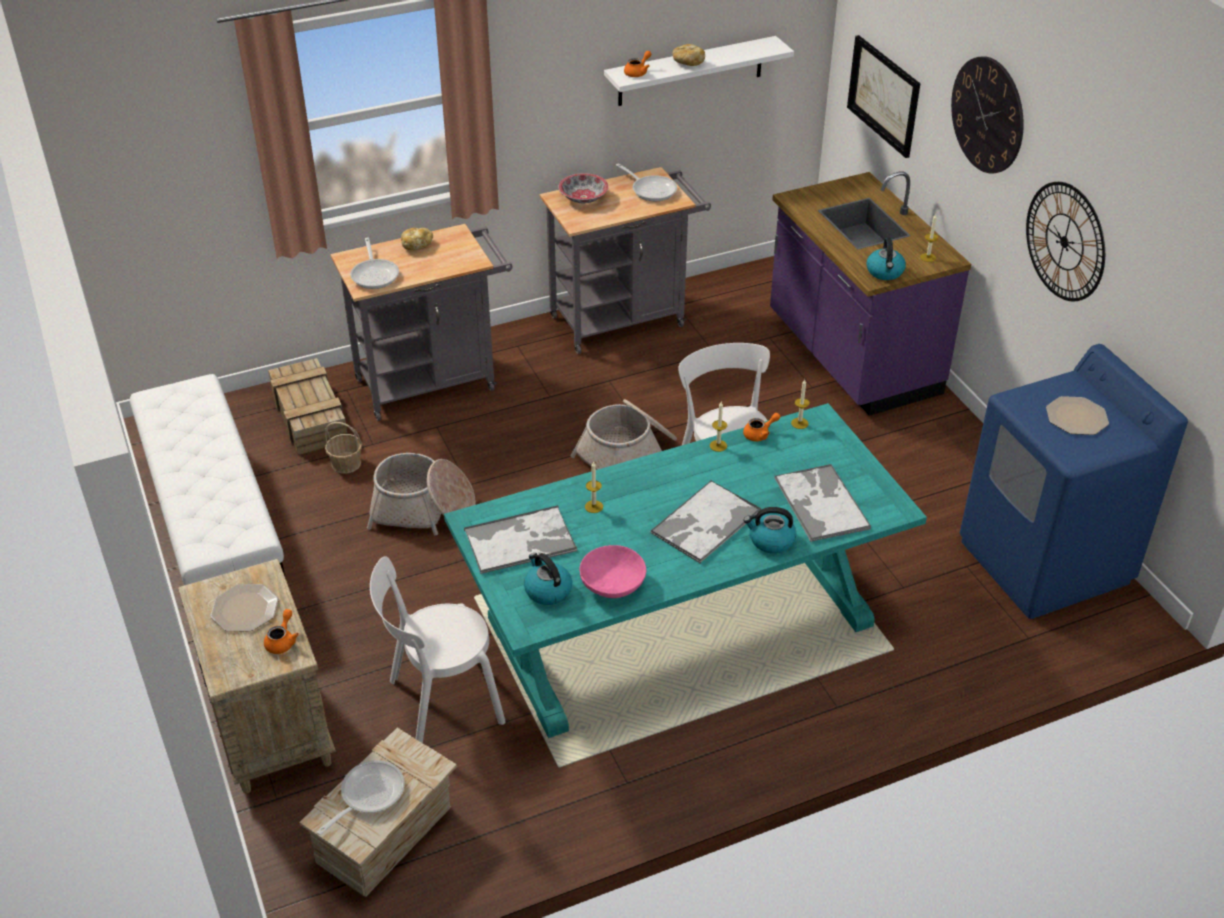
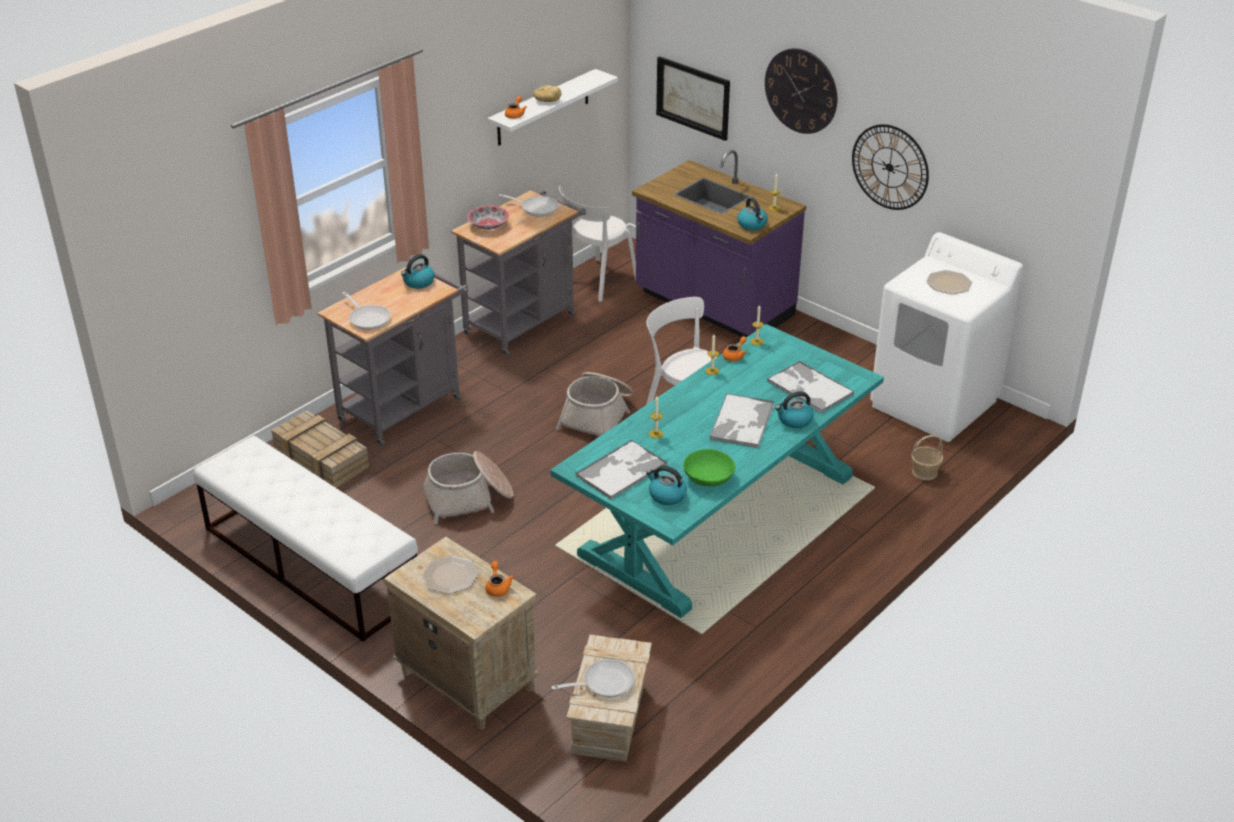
camera: 25 degrees left, 5 degrees down
frying pan [317,760,405,835] -> frying pan turned 60 degrees clockwise [551,659,635,697]
basket [325,422,362,473] -> basket moved to [911,435,943,480]
white chair [370,556,506,743] -> white chair moved to [559,185,636,302]
bread [401,228,433,250] -> none
pink bowl [579,545,646,598] -> green bowl [683,449,735,486]
blue washing machine [960,344,1188,619] -> white washing machine [870,232,1023,442]
none -> kettle [401,254,435,289]

